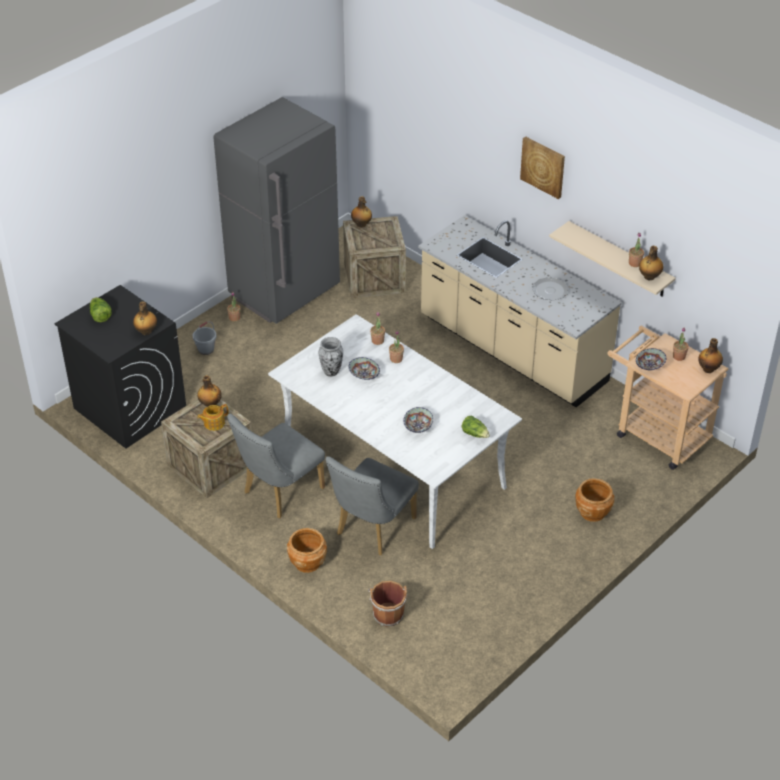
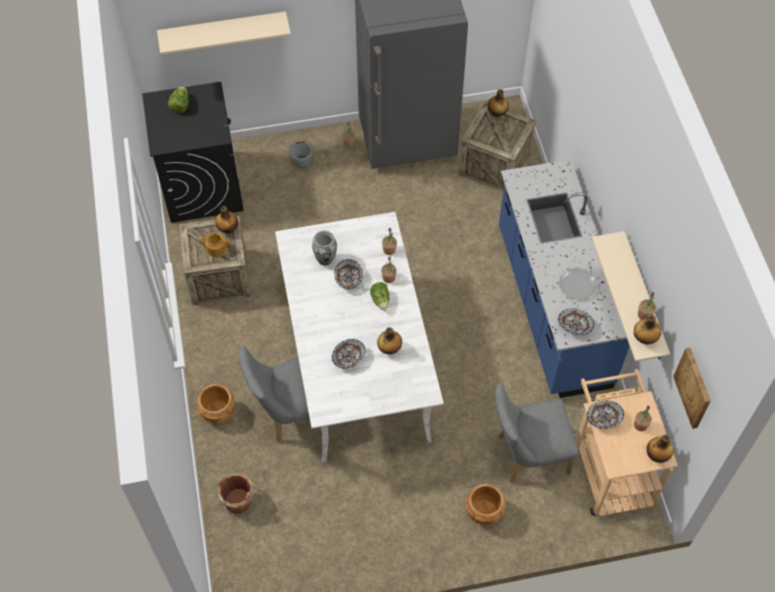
camera: 35 degrees right, 15 degrees up
bottle [133,302,157,335] -> bottle moved to [377,327,402,354]
grey chair [227,414,325,518] -> grey chair moved to [495,383,579,483]
beige counter [418,215,622,407] -> blue counter [499,159,629,398]
lettuce [462,416,490,438] -> lettuce moved to [370,282,390,311]
picture [520,136,565,199] -> picture moved to [673,348,711,429]
none -> beige shelf [157,11,291,55]
none -> bowl [558,309,594,335]

